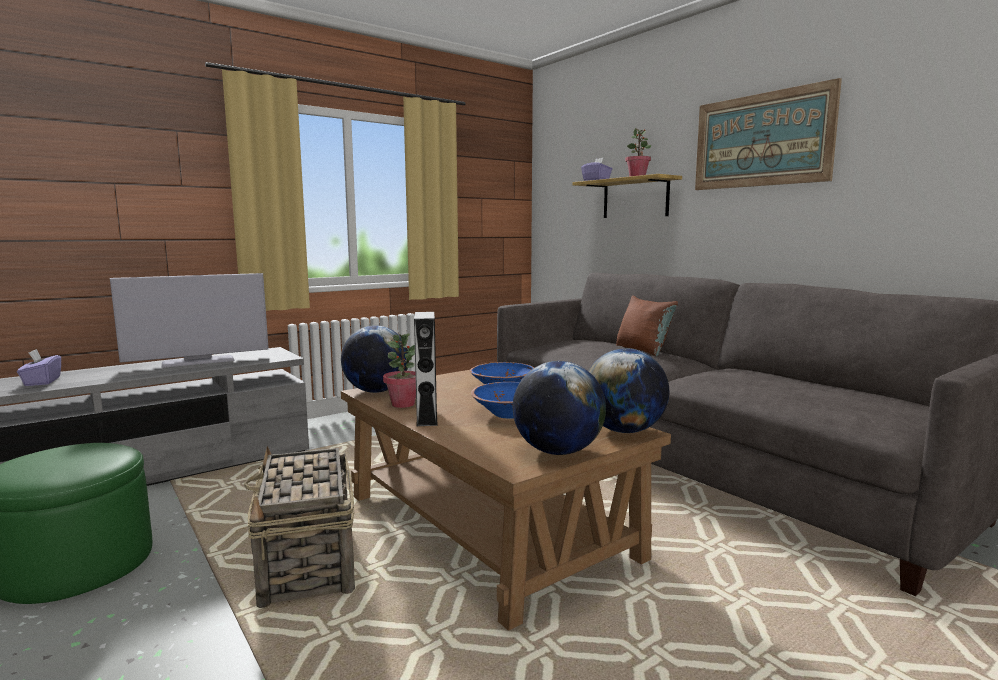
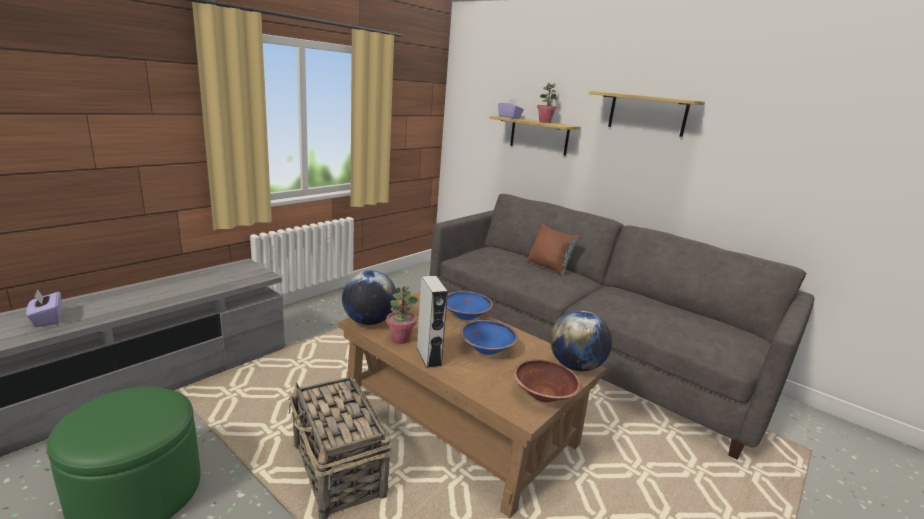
camera: 15 degrees left, 10 degrees up
television [110,273,269,368] -> none
globe [513,361,606,455] -> brown bowl [514,359,581,402]
picture [695,78,842,190] -> shelf [589,91,705,137]

